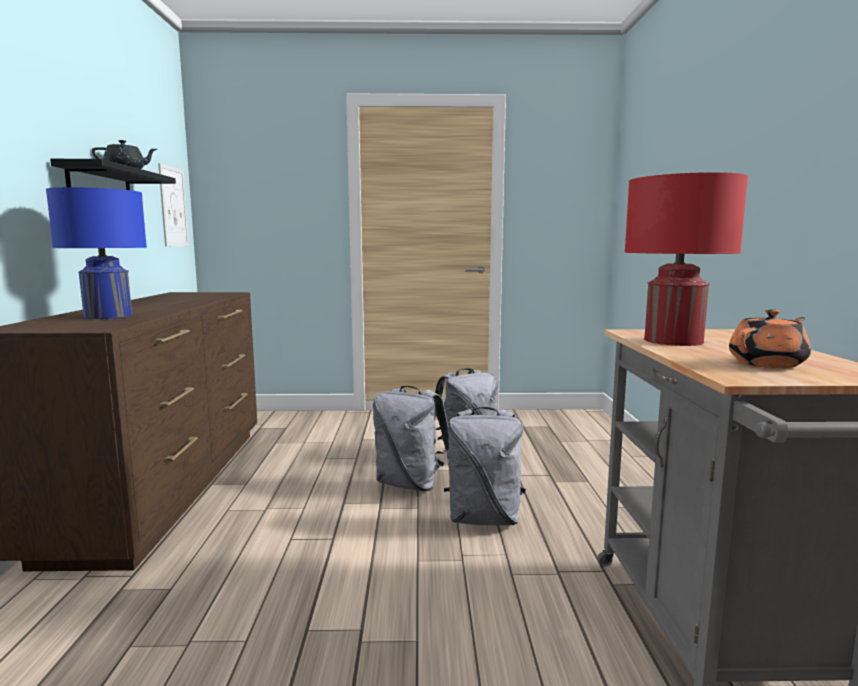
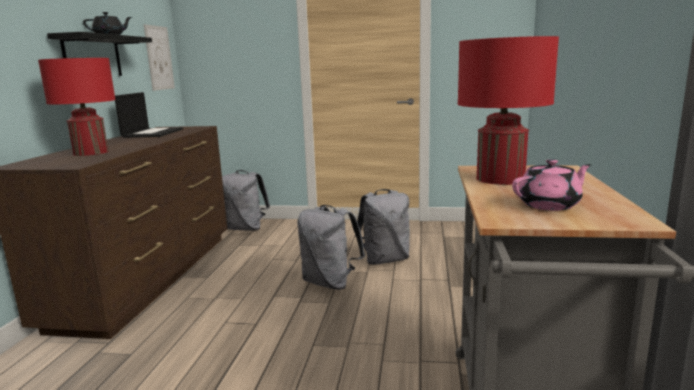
camera: 10 degrees right, 5 degrees up
blue table lamp [46,187,147,319] -> red table lamp [38,58,116,156]
grey backpack [444,407,526,526] -> grey backpack moved to [222,170,270,231]
orange teapot [729,309,811,368] -> pink teapot [512,159,591,211]
none -> laptop [115,92,183,138]

